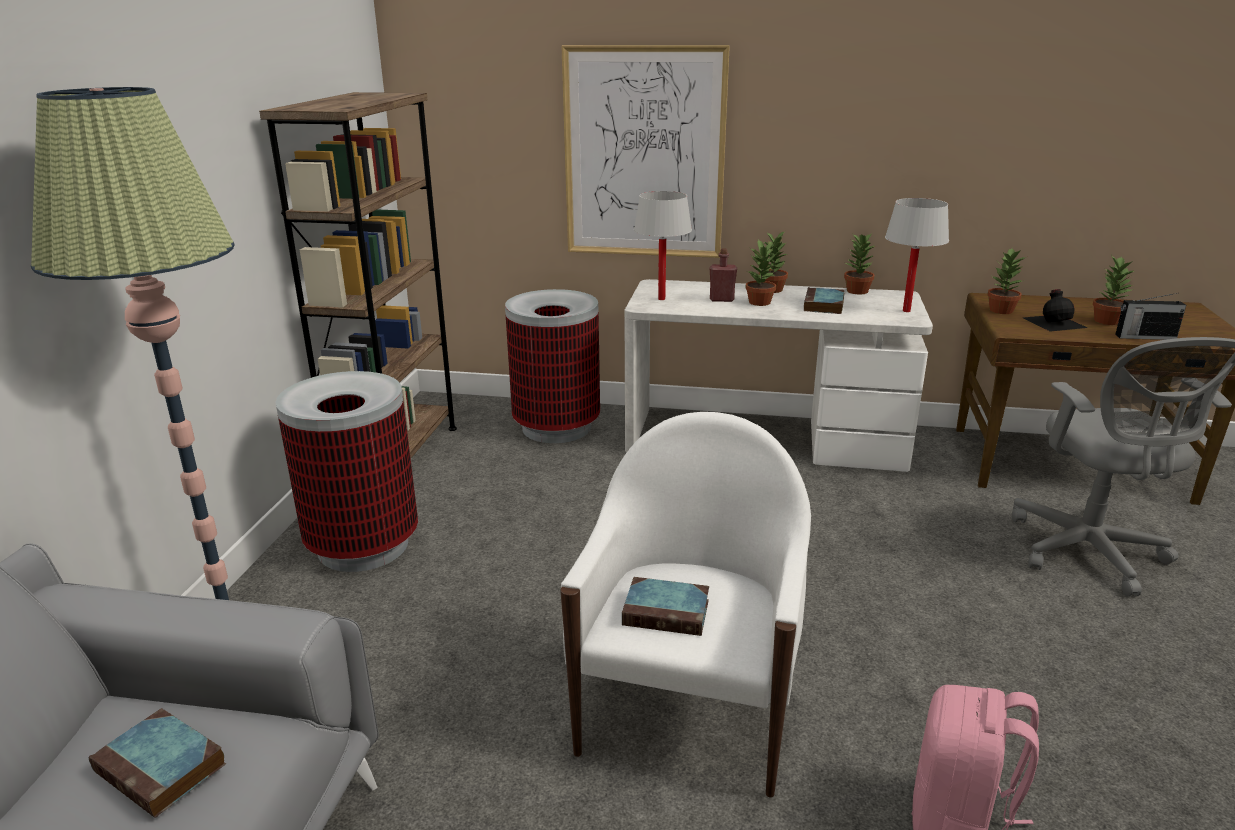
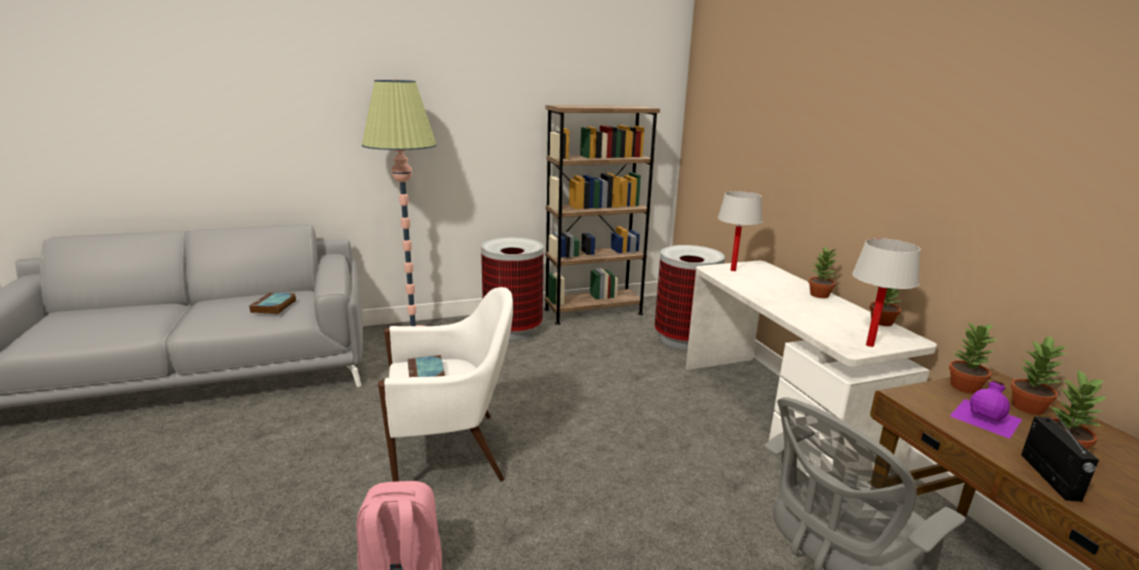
camera: 60 degrees right, 5 degrees down
picture [561,45,730,258] -> none
red bottle [710,248,737,302] -> none
potted plant [745,239,776,306] -> potted plant moved to [1011,335,1068,415]
book [804,287,844,314] -> none
black bottle [1023,289,1088,332] -> purple bottle [950,380,1022,439]
radio [1115,293,1186,340] -> radio turned 150 degrees counterclockwise [1021,411,1099,502]

